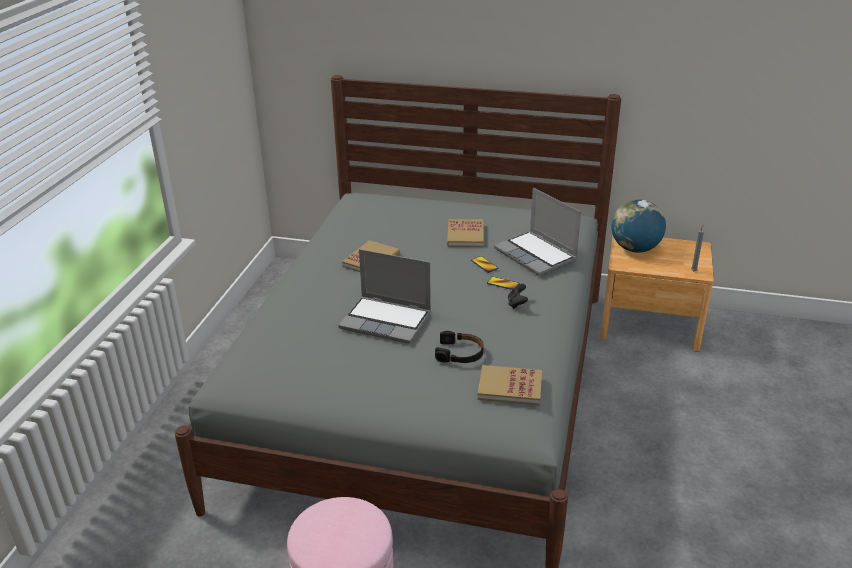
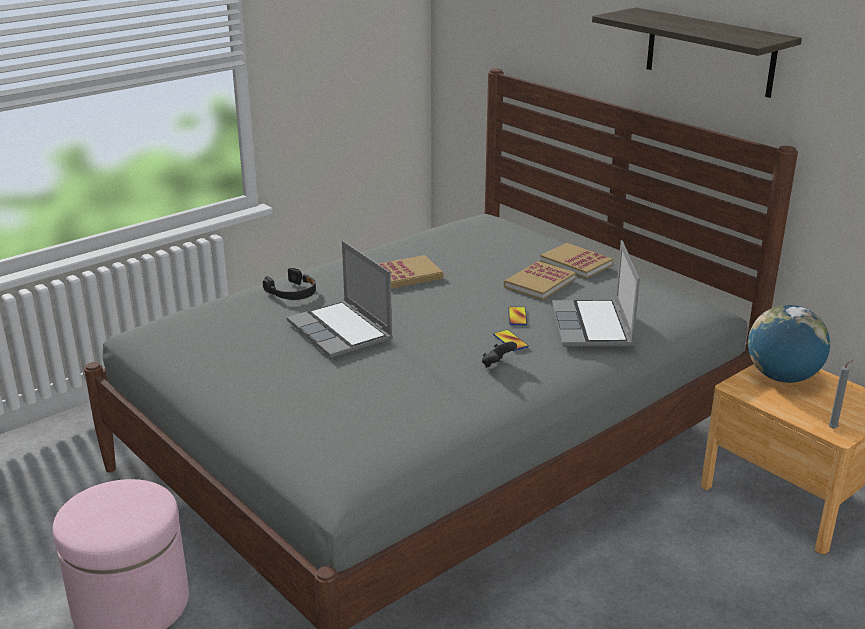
camera: 35 degrees right, 5 degrees down
black headphones [435,331,484,363] -> black headphones moved to [263,268,316,300]
book [477,365,542,405] -> book moved to [540,243,613,279]
none -> shelf [592,7,802,98]

